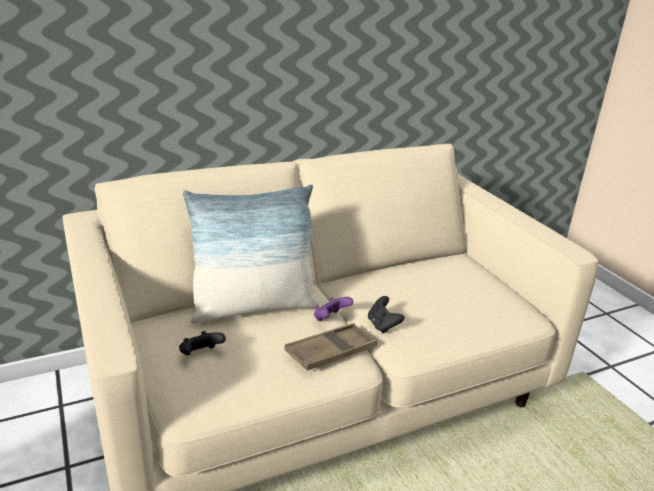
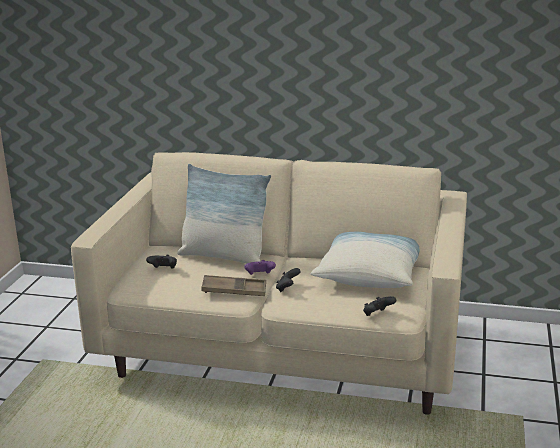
camera: 40 degrees right, 5 degrees down
none -> pillow [311,232,420,288]
none -> black game controller [363,296,396,316]

